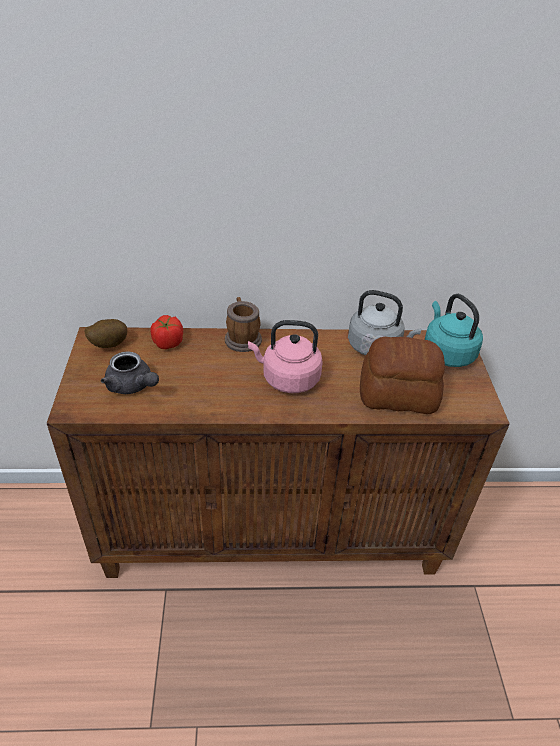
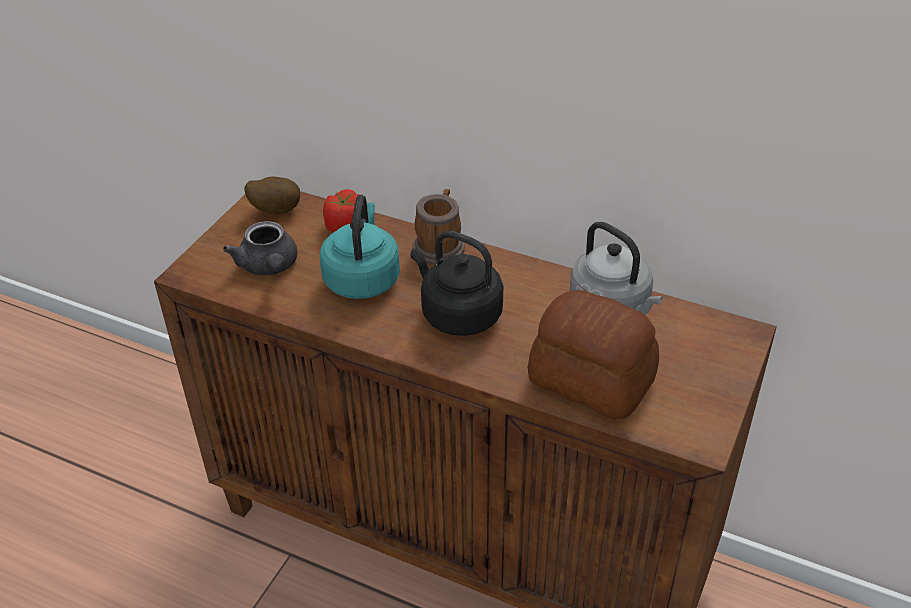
camera: 30 degrees right, 0 degrees up
pink kettle [248,320,323,393] -> black kettle [410,231,503,336]
turquoise kettle [424,294,483,367] -> turquoise kettle moved to [320,195,400,299]

